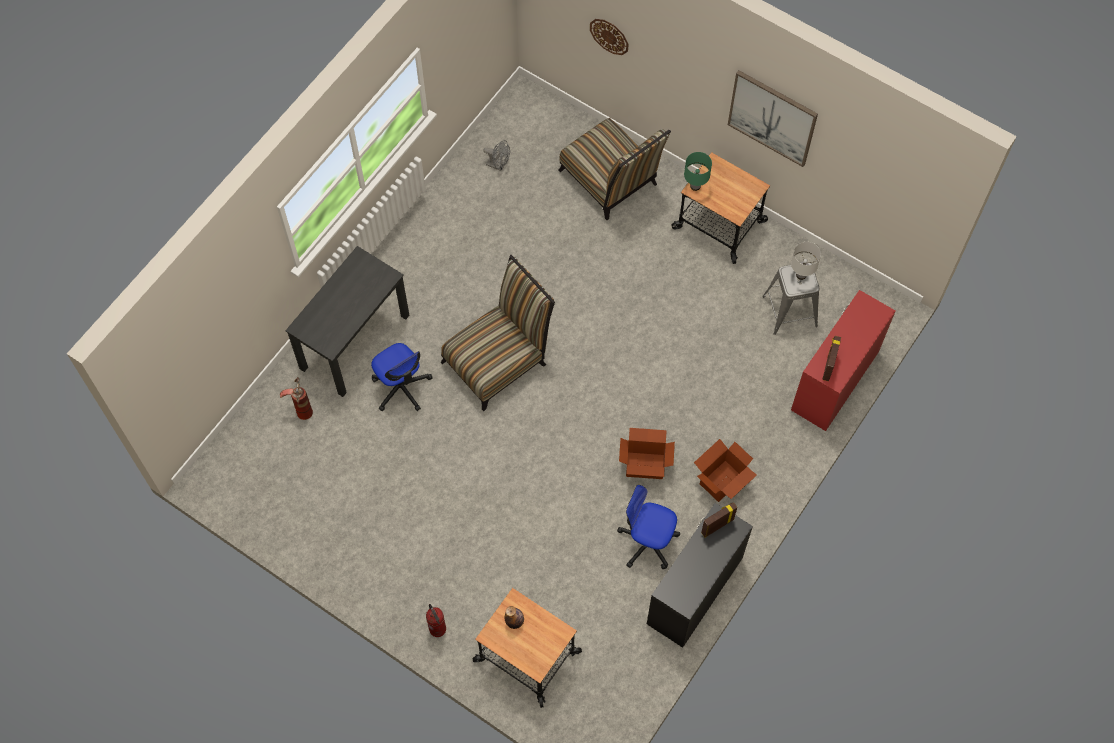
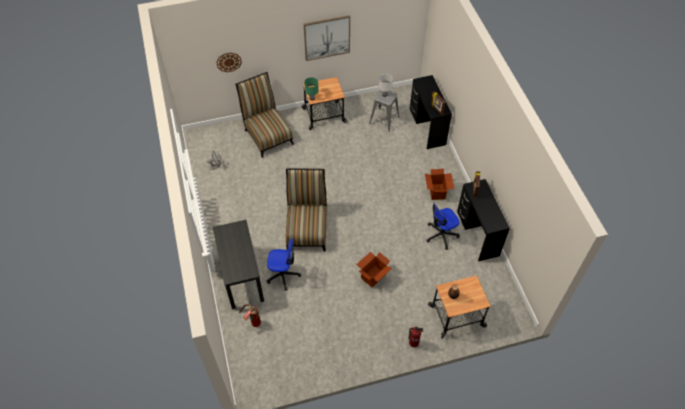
camera: 50 degrees left, 10 degrees down
chair [559,118,671,220] -> chair turned 120 degrees counterclockwise [235,72,294,158]
cardboard box [619,428,675,479] -> cardboard box moved to [356,252,392,287]
red desk [791,290,895,431] -> black desk [410,75,452,149]

